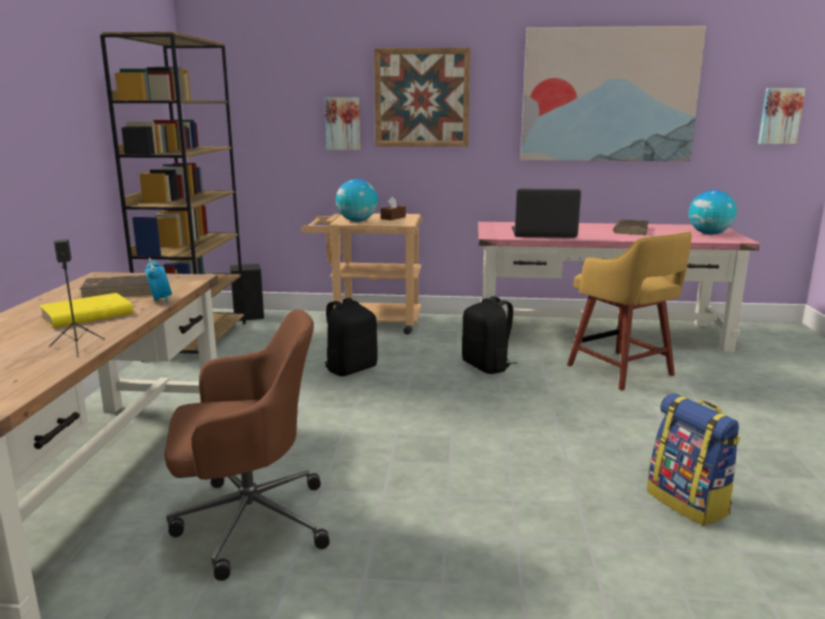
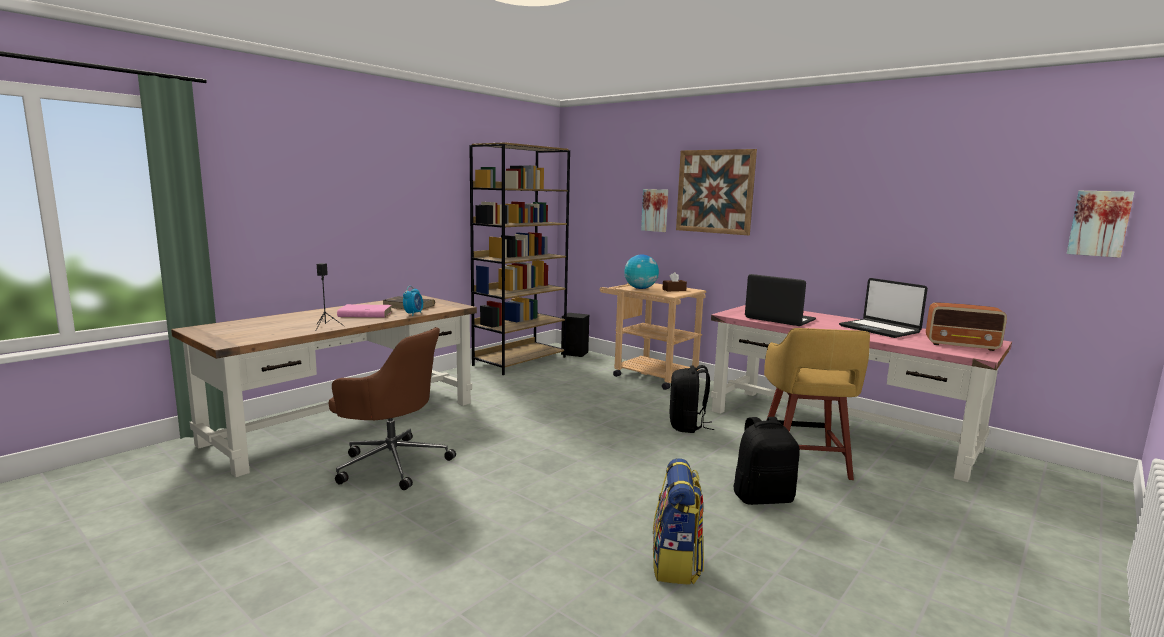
camera: 35 degrees right, 5 degrees down
yellow book [39,293,133,328] -> pink book [337,304,391,317]
black backpack [324,298,378,376] -> black backpack moved to [733,417,800,505]
picture [521,26,706,161] -> none
brown book [613,219,649,235] -> laptop [839,278,928,338]
globe [688,190,737,235] -> radio [926,302,1007,351]

